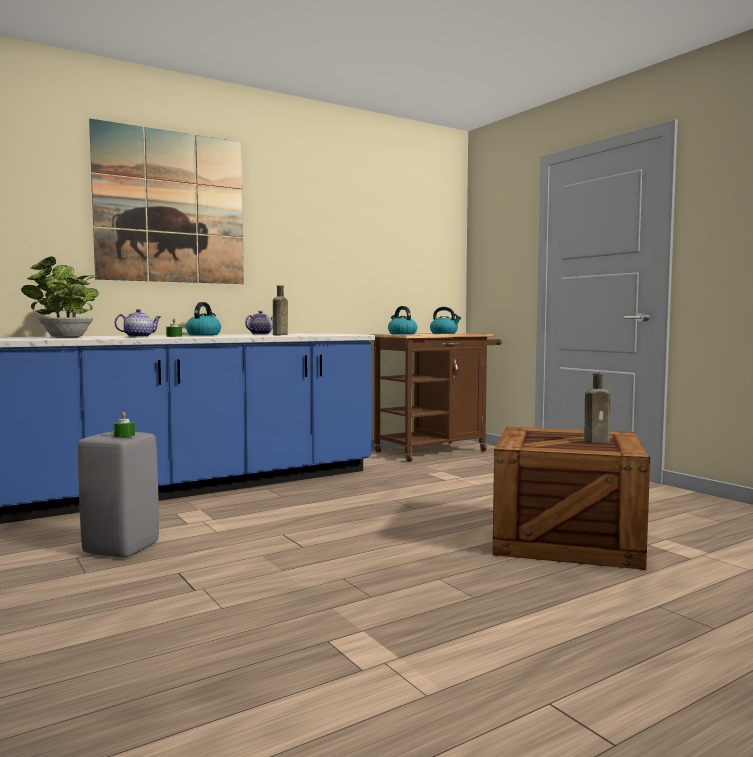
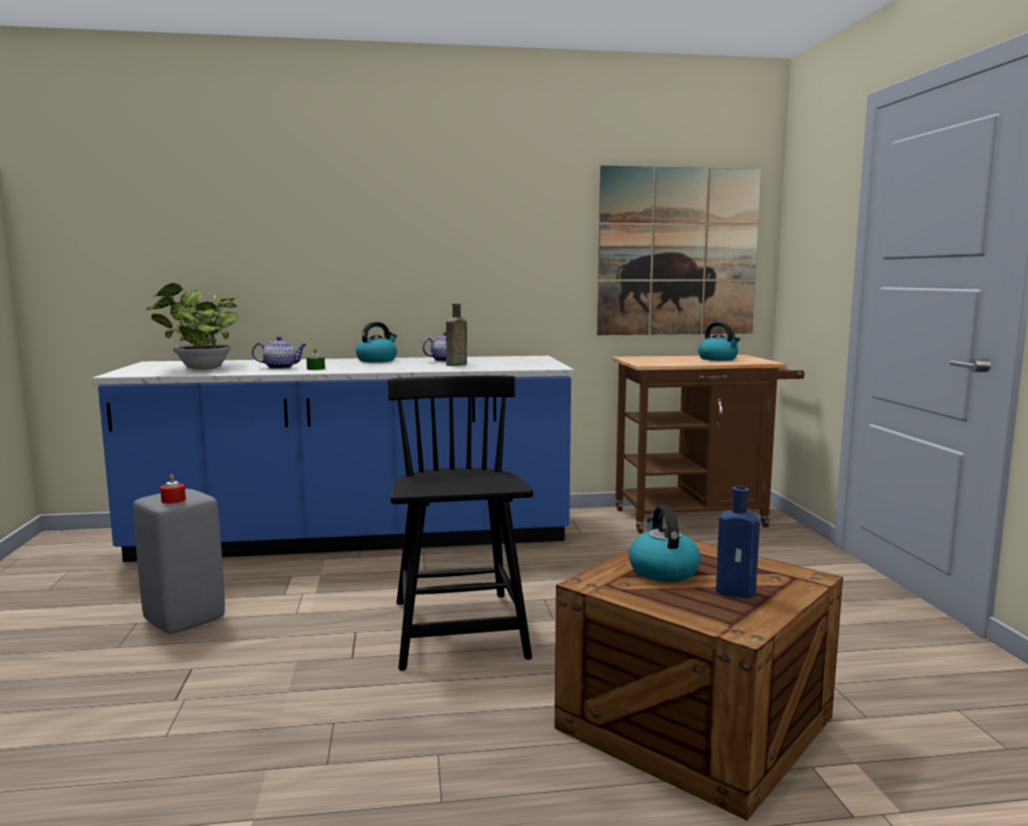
camera: 25 degrees right, 5 degrees up
picture [89,119,244,284] -> picture moved to [597,166,761,335]
green candle [113,412,135,437] -> red candle [160,474,186,504]
kettle [388,306,417,335] -> kettle moved to [629,505,701,582]
brown bottle [584,373,611,443] -> blue bottle [716,486,760,598]
none -> black chair [388,376,533,671]

